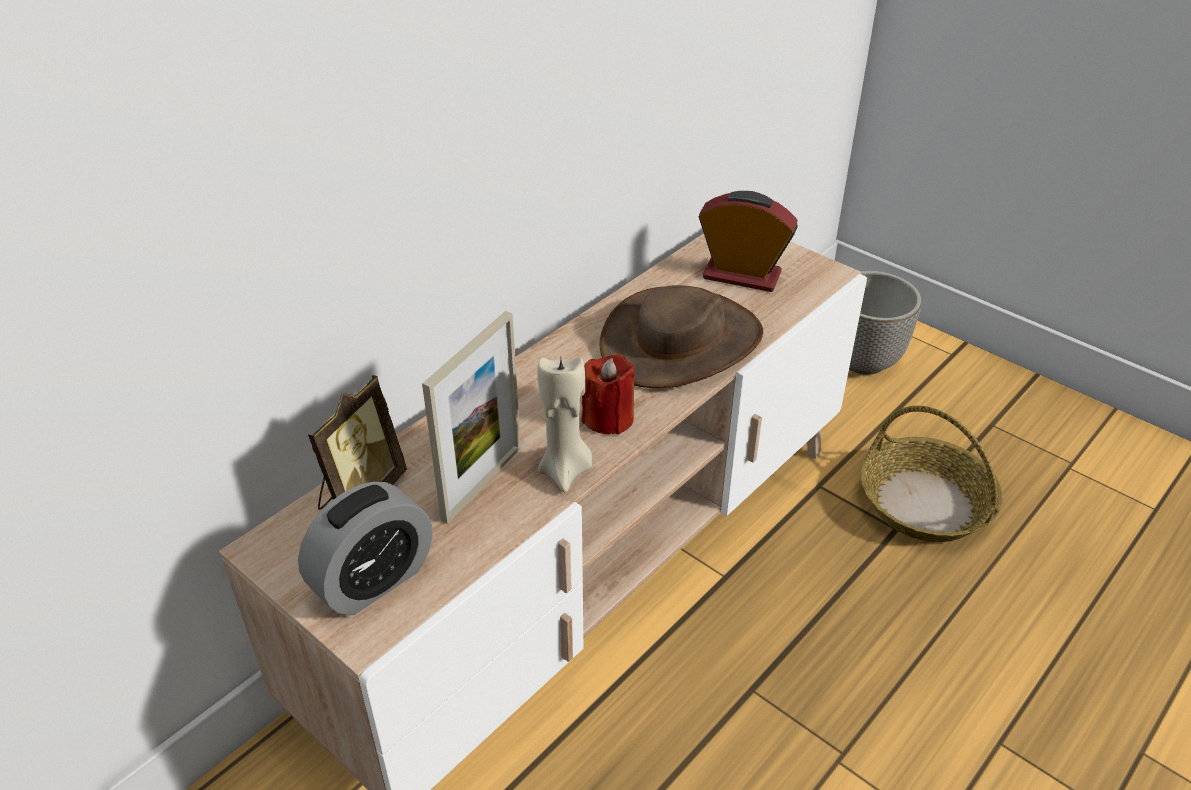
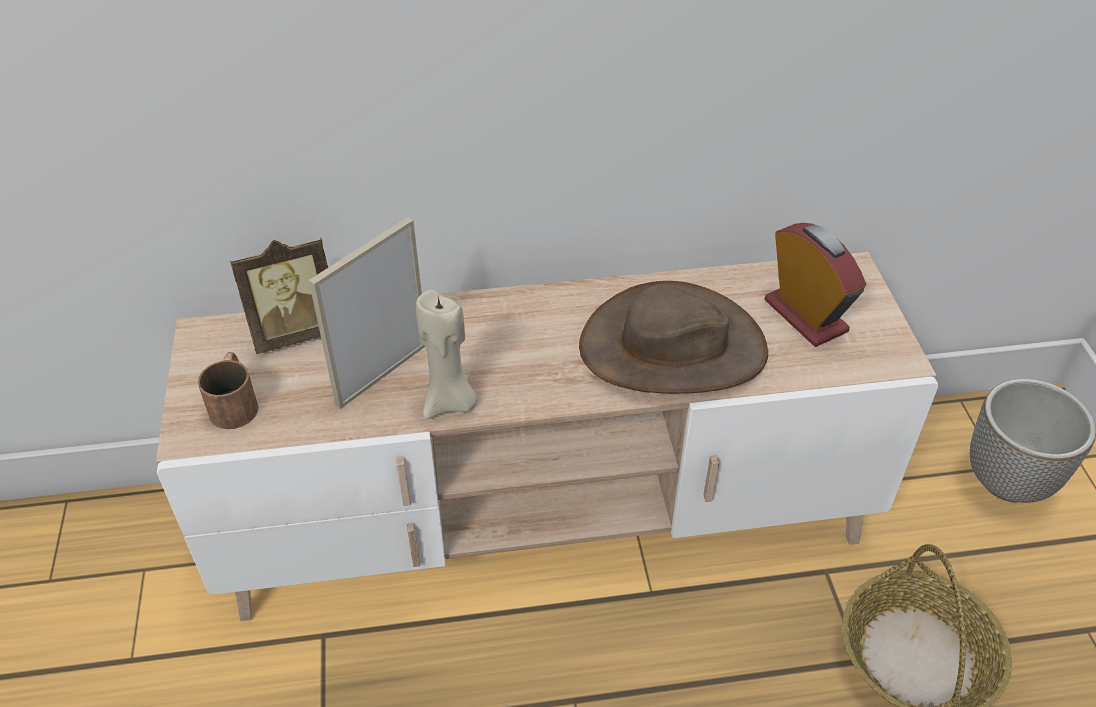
camera: 40 degrees right, 5 degrees up
alarm clock [298,482,432,616] -> brown mug [198,352,258,429]
picture frame [422,311,521,524] -> picture frame turned 150 degrees clockwise [309,217,425,409]
red candle [582,354,635,434] -> none

